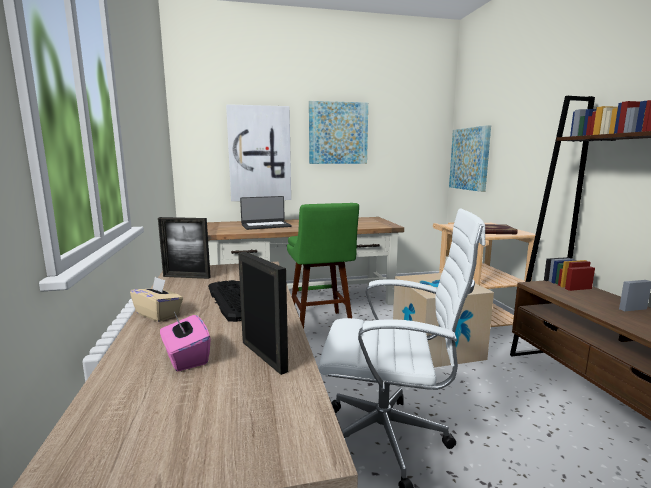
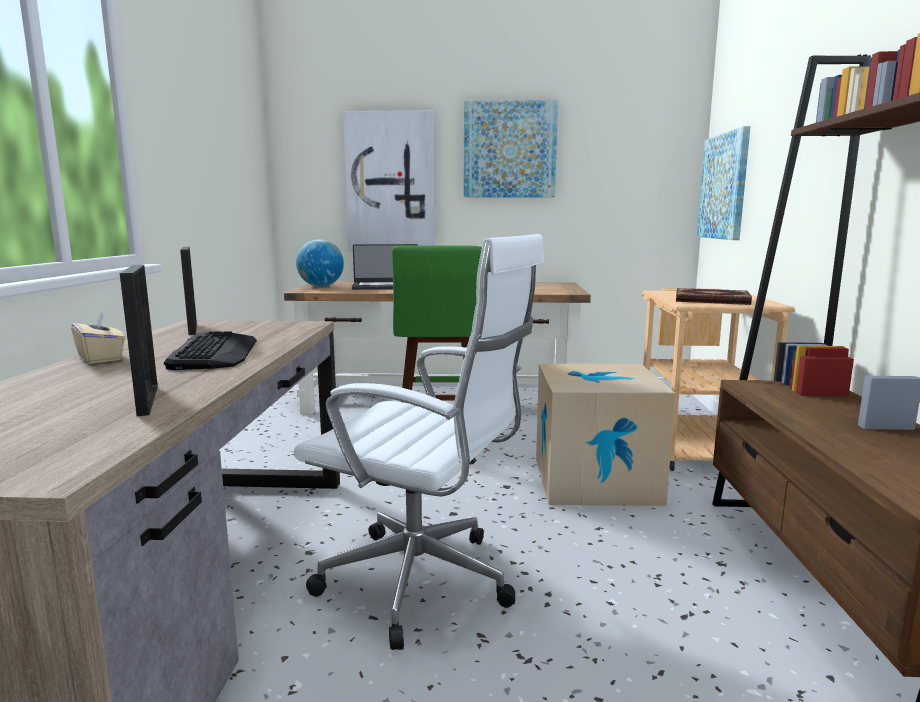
camera: 15 degrees right, 0 degrees up
picture frame [158,217,211,279] -> picture frame turned 45 degrees clockwise [180,247,197,335]
pink tissue box [160,312,211,372] -> none
none -> globe [296,239,344,287]

